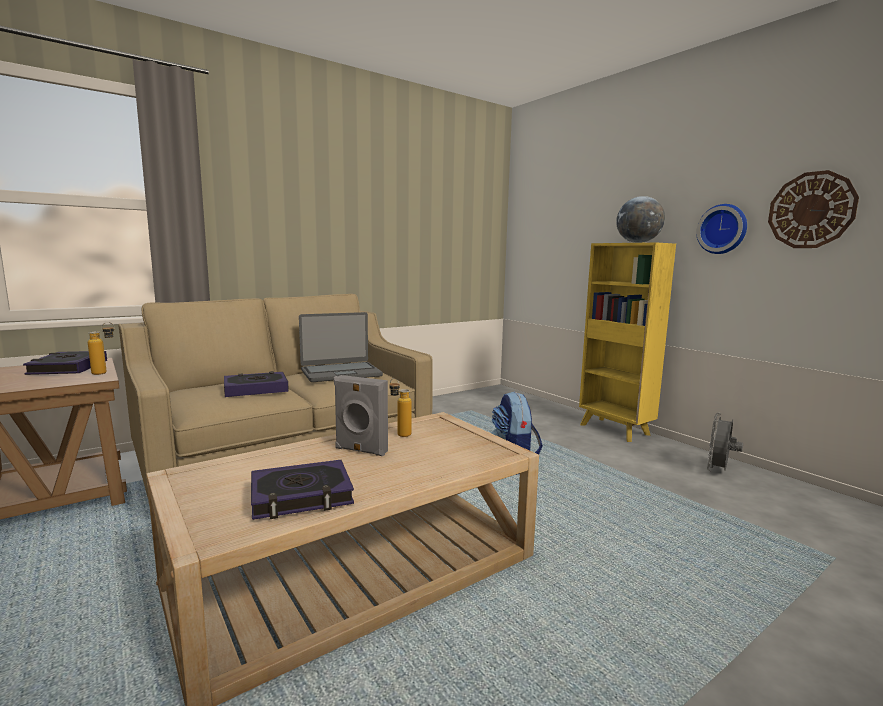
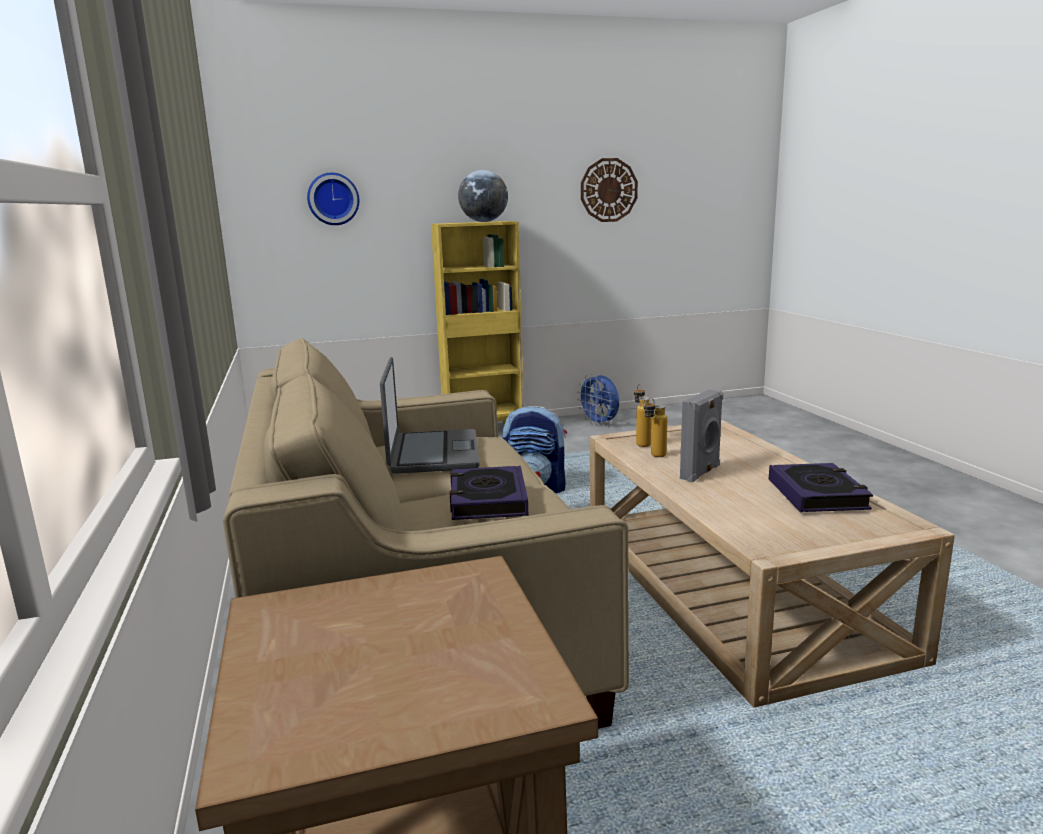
camera: 70 degrees left, 5 degrees up
book [23,351,107,375] -> none
bottle [88,322,115,375] -> bottle moved to [634,384,652,447]
wall clock [696,204,747,254] -> wall clock moved to [307,173,359,225]
grey fan [707,413,743,472] -> blue fan [577,374,619,426]

